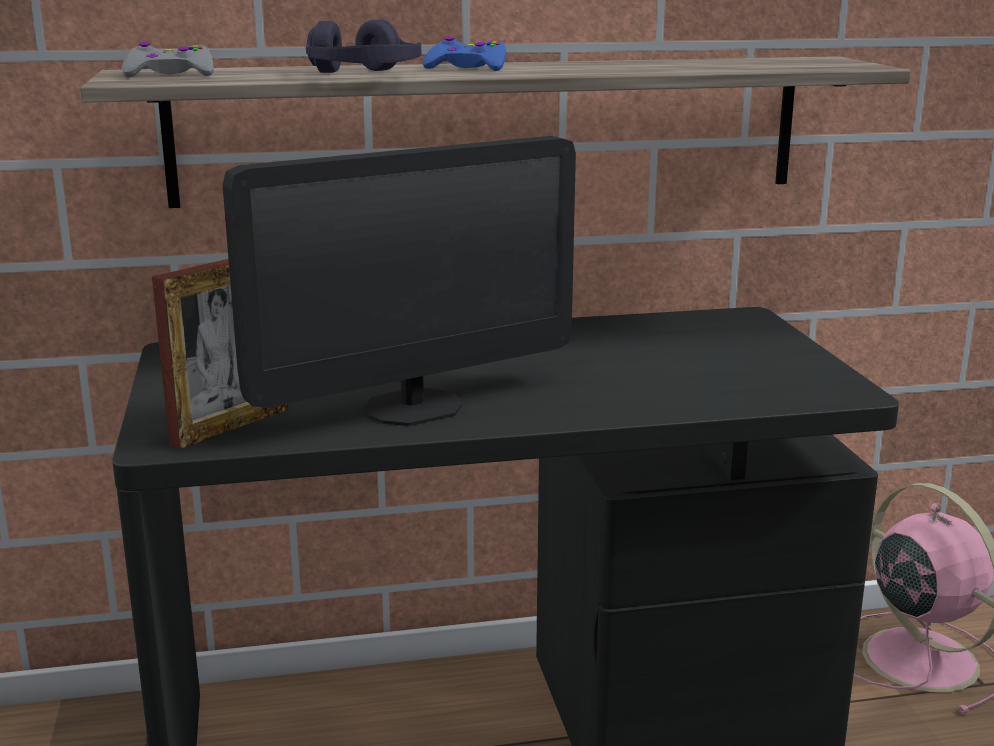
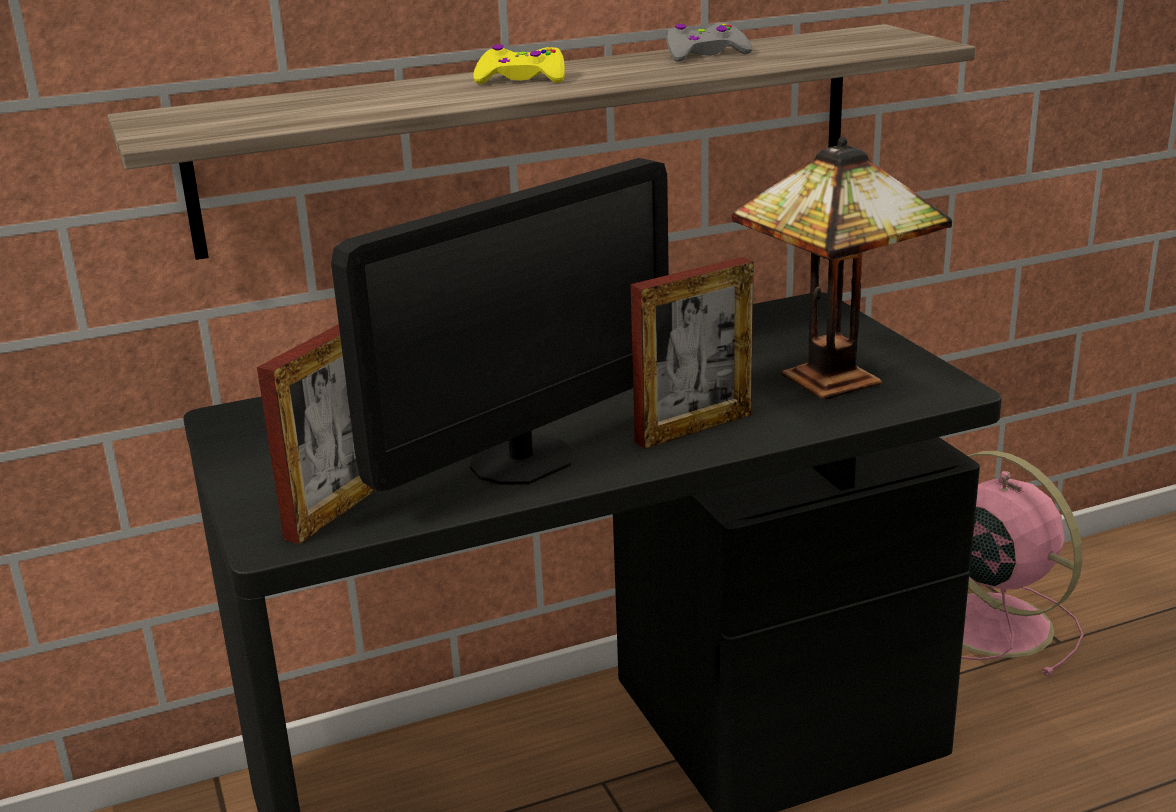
camera: 10 degrees left, 5 degrees up
grey game controller [122,42,214,77] -> grey game controller moved to [666,23,753,62]
purple headphones [306,19,421,73] -> none
blue game controller [423,36,506,71] -> yellow game controller [473,44,565,84]
none -> picture frame [631,257,754,449]
none -> table lamp [732,137,952,399]

